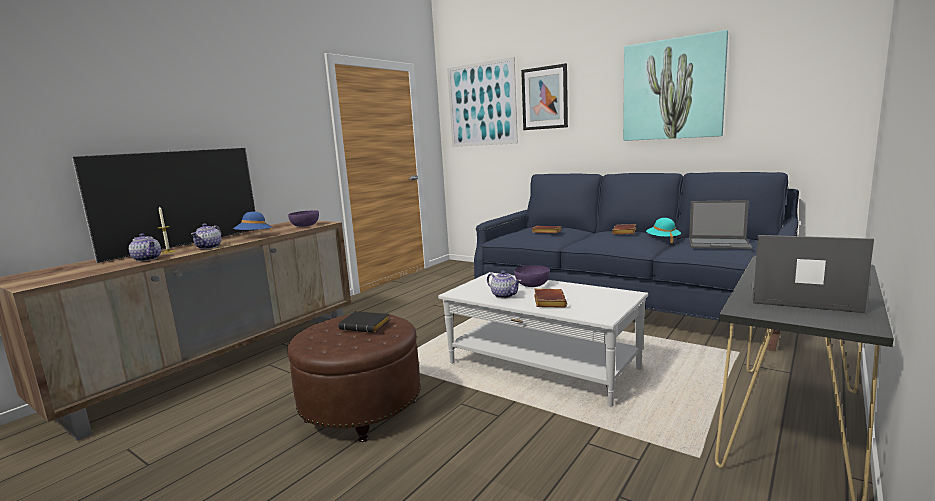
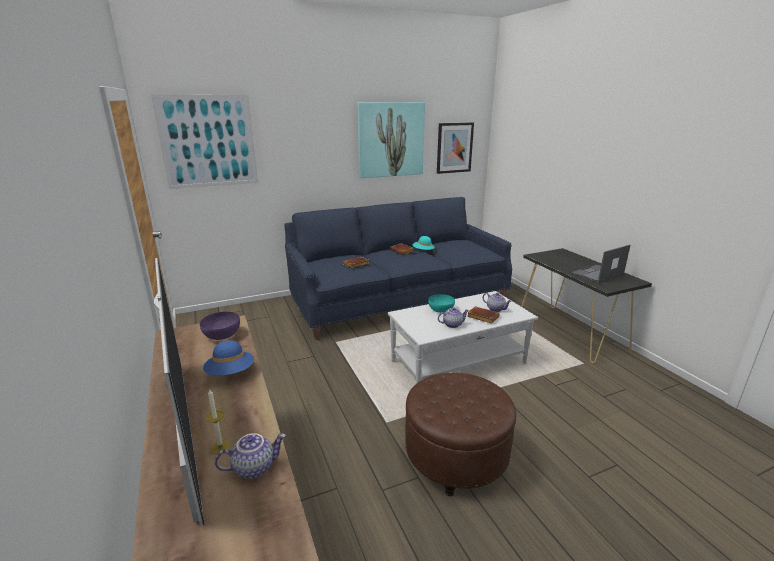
camera: 60 degrees left, 10 degrees up
teapot [191,224,221,249] -> teapot moved to [483,293,512,312]
black book [338,311,390,333] -> none
purple bowl [514,265,550,287] -> turquoise bowl [428,294,455,313]
picture [521,63,568,130] -> picture moved to [437,122,474,174]
laptop [689,200,753,249] -> none

